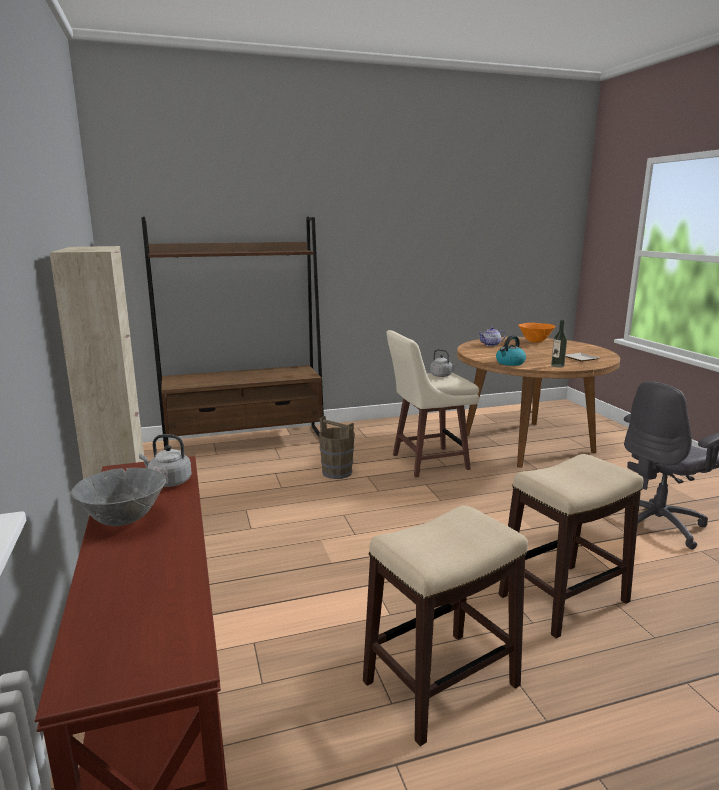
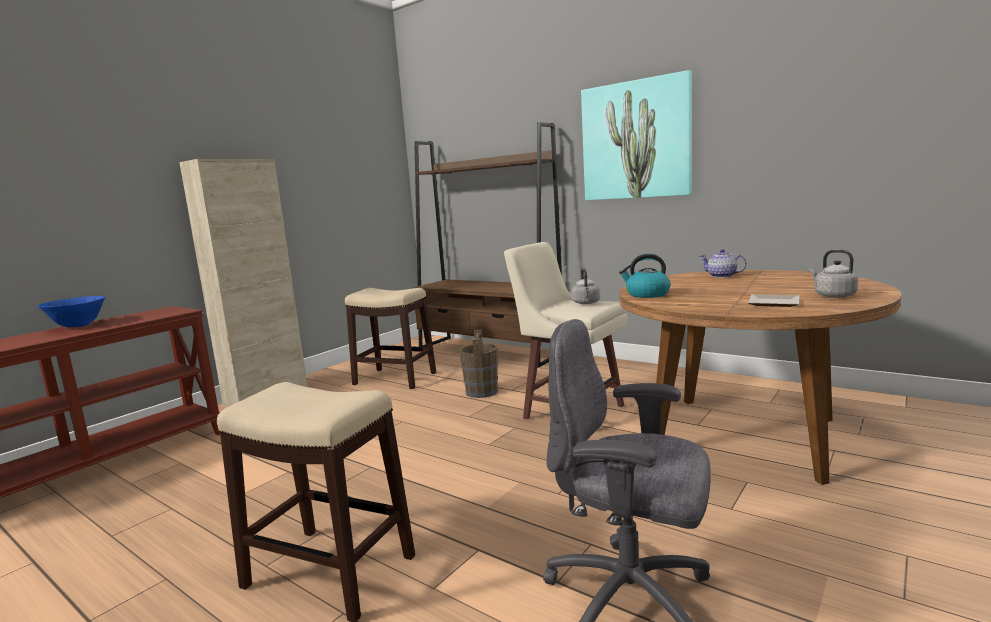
camera: 55 degrees right, 5 degrees down
grey bowl [71,468,166,526] -> blue bowl [38,296,105,328]
grey kettle [139,434,192,487] -> grey kettle moved to [809,250,858,298]
stool [363,505,528,746] -> stool moved to [345,288,436,389]
orange bowl [518,323,556,343] -> none
bottle [551,320,567,368] -> none
none -> picture [581,70,692,200]

